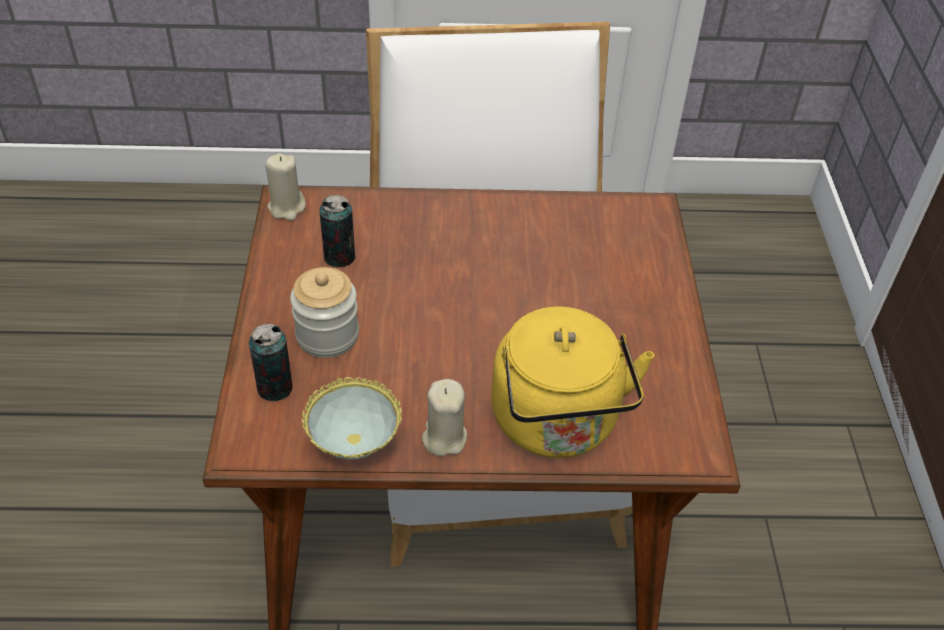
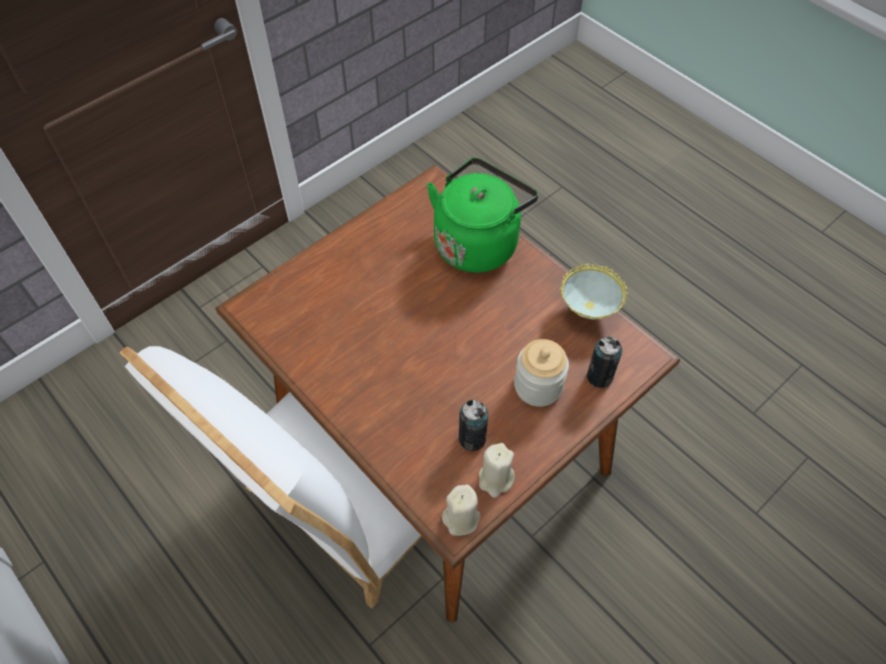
camera: 130 degrees left, 10 degrees up
beige candle [422,379,467,456] -> beige candle moved to [479,443,515,498]
yellow kettle [491,307,654,458] -> green kettle [427,158,538,273]

